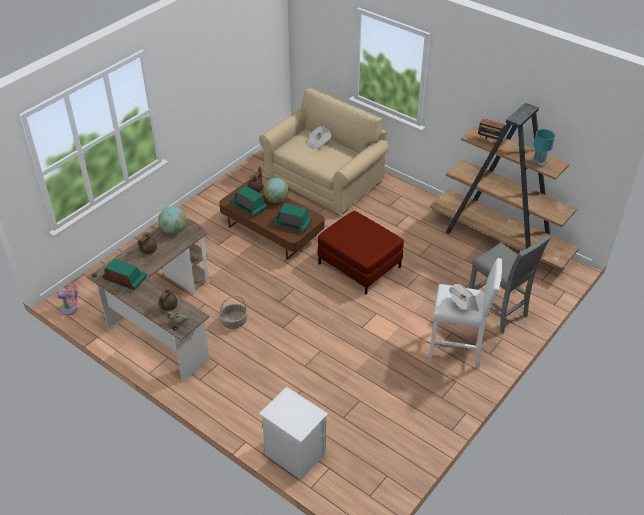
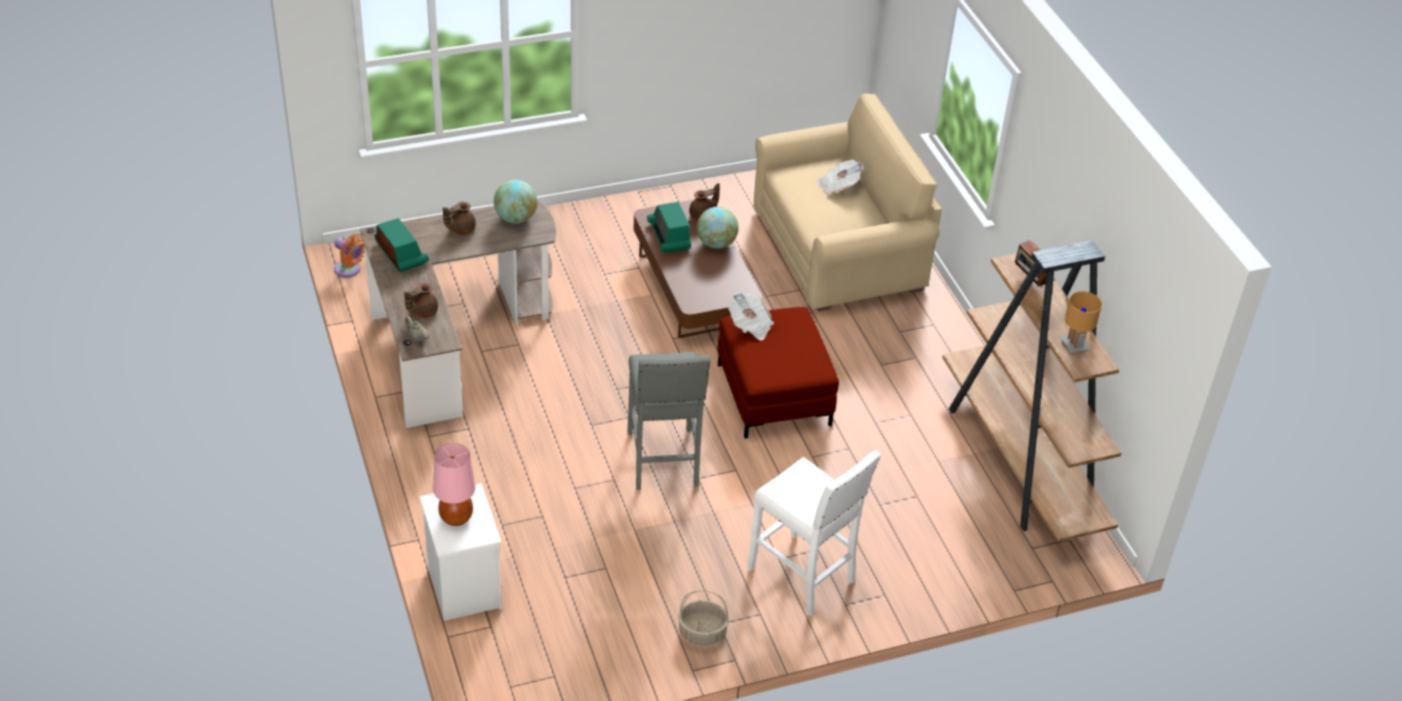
camera: 30 degrees right, 0 degrees up
pink fan [57,283,78,315] -> orange fan [334,234,365,278]
basket [219,296,248,329] -> basket moved to [678,590,729,646]
radio [273,203,312,232] -> none
newspaper [449,284,479,311] -> newspaper moved to [729,292,774,340]
grey stool [469,235,550,334] -> grey stool moved to [627,352,710,490]
turquoise table lamp [530,129,555,167] -> brown table lamp [1060,291,1102,354]
none -> pink table lamp [433,443,475,526]

